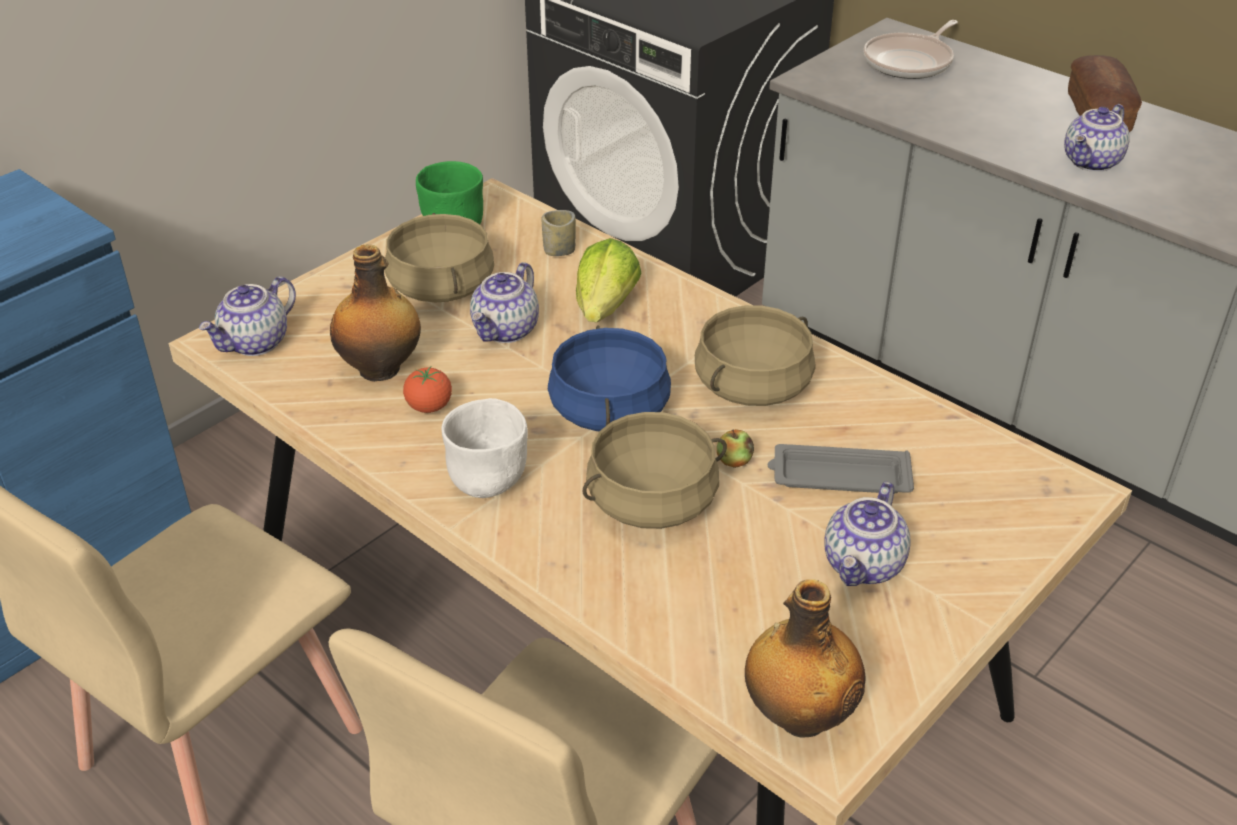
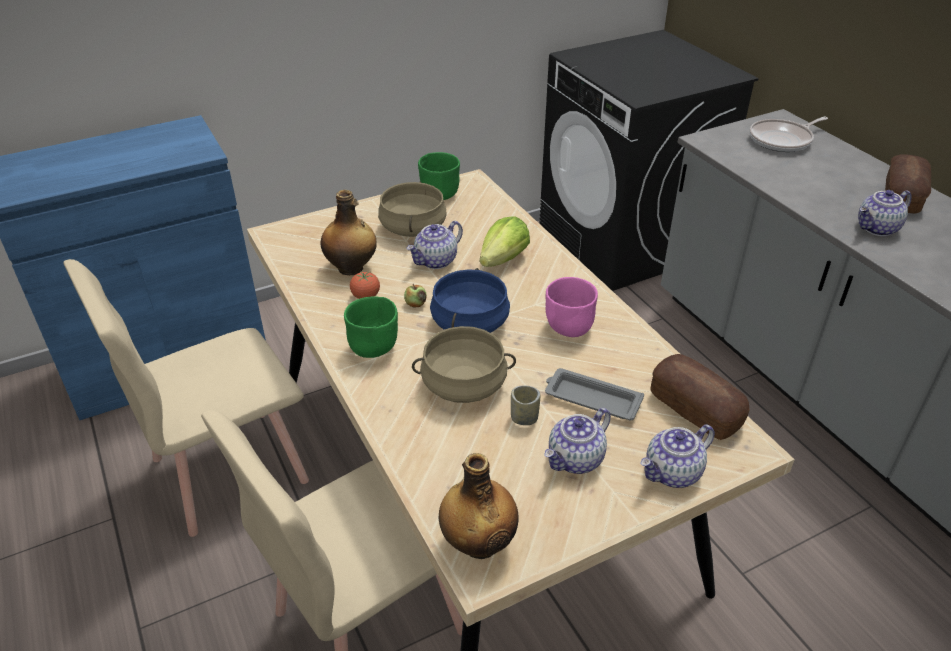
camera: 20 degrees right, 0 degrees up
teapot [199,276,296,356] -> teapot moved to [640,424,715,488]
white bowl [441,398,528,498] -> green bowl [344,296,398,358]
cup [542,210,576,256] -> cup moved to [511,386,540,425]
beige cooking pot [695,305,815,406] -> pink bowl [546,277,598,337]
apple [717,429,754,468] -> apple moved to [404,284,427,307]
none -> bread [651,354,749,440]

